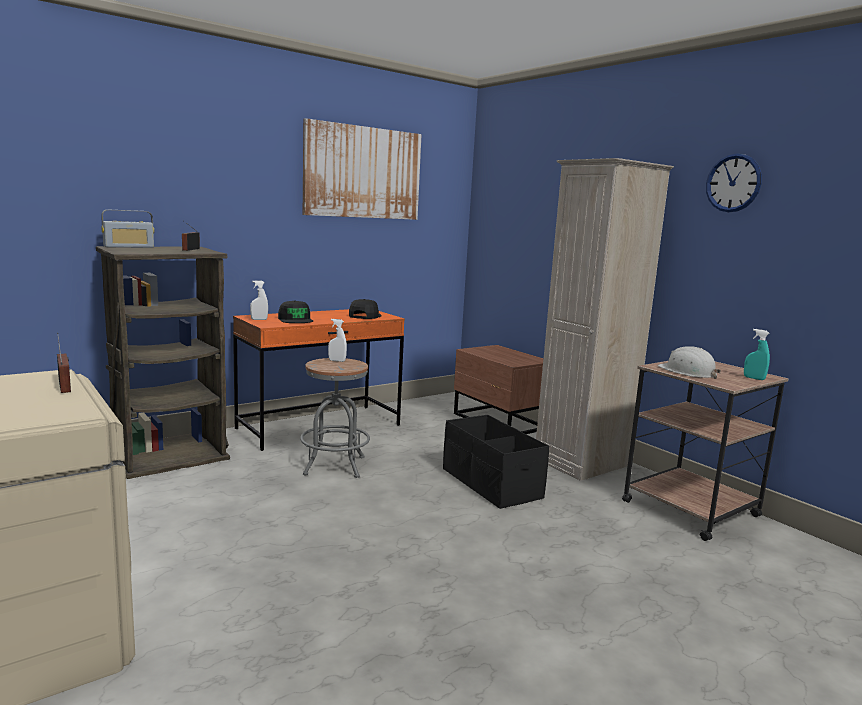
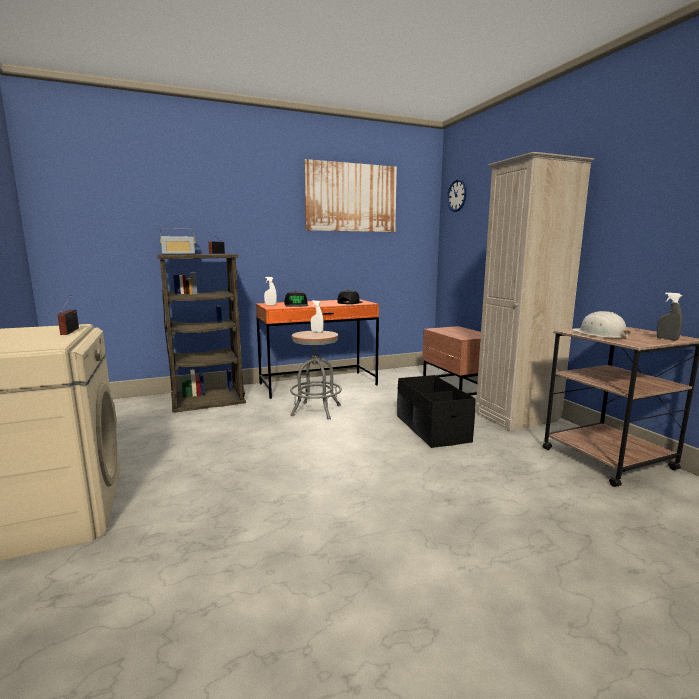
camera: 15 degrees right, 0 degrees up
wall clock [706,153,762,212] -> wall clock moved to [447,179,467,212]
turquoise spray bottle [744,329,770,380] -> grey spray bottle [657,292,683,341]

